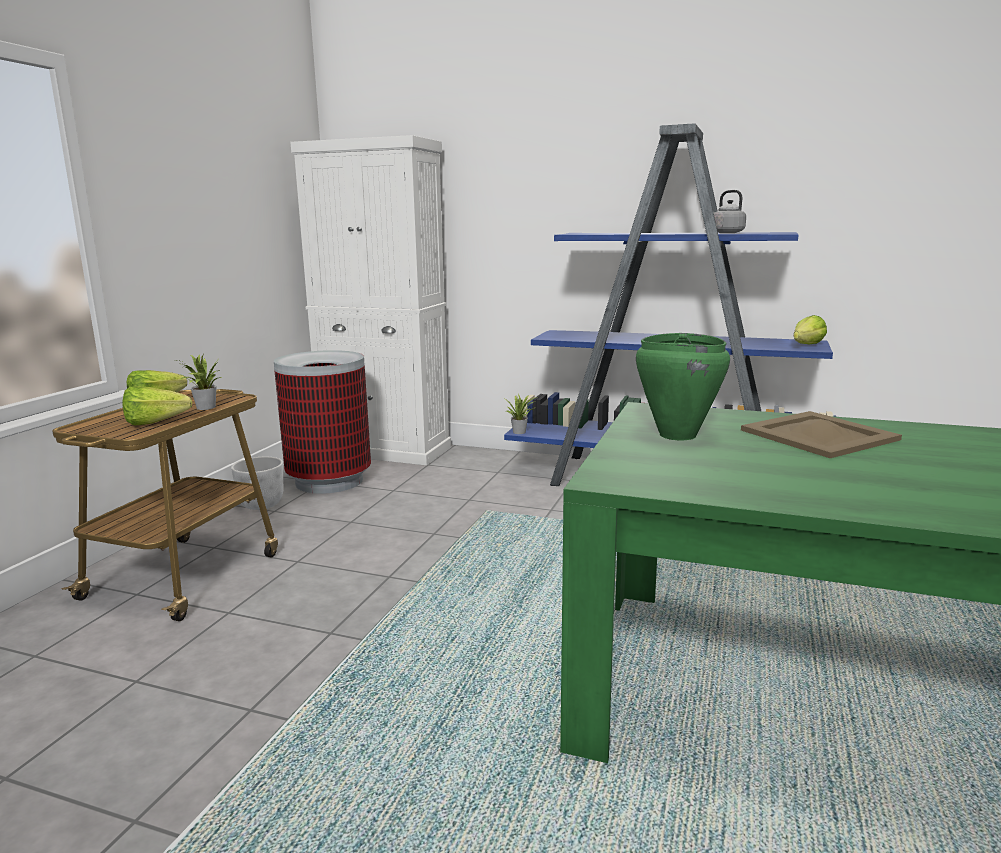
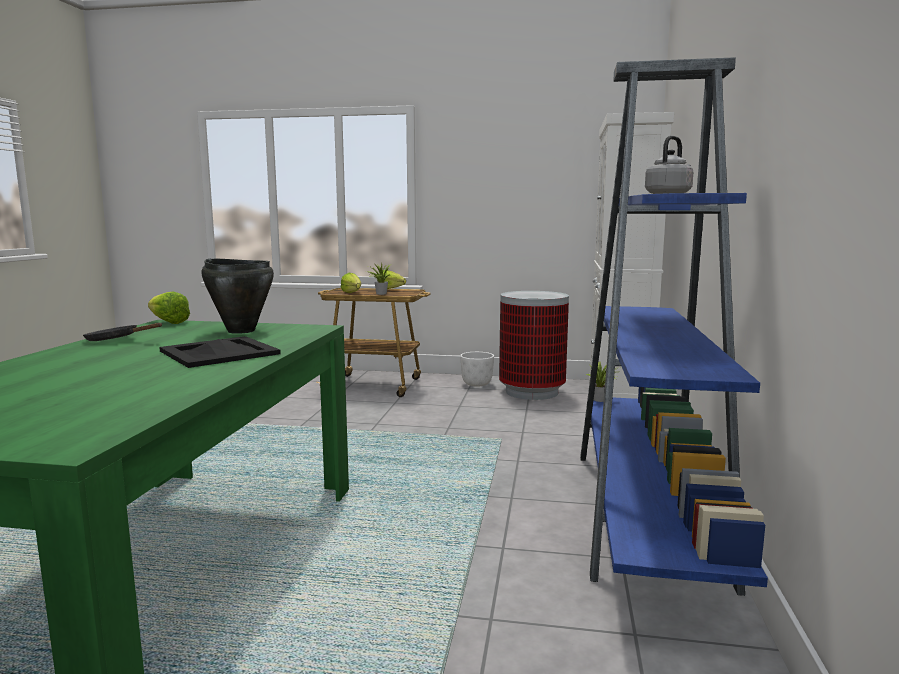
camera: 80 degrees right, 5 degrees down
green cooking pot [636,333,730,440] -> black cooking pot [201,259,274,334]
beige tray [741,411,902,458] -> black tray [159,336,281,368]
lettuce [794,315,827,345] -> lettuce moved to [148,292,190,324]
none -> black frying pan [83,323,162,341]

